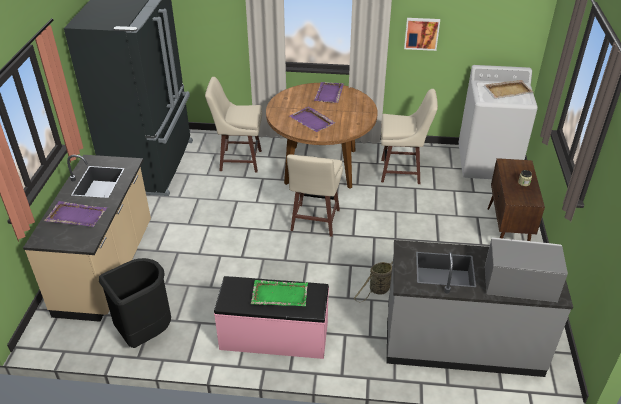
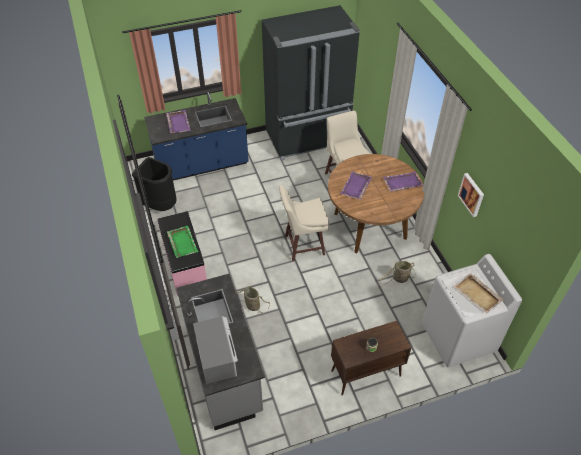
camera: 65 degrees right, 10 degrees up
beige counter [23,155,151,322] -> blue counter [144,92,249,181]
beige stool [381,89,438,184] -> basket [378,261,416,284]

